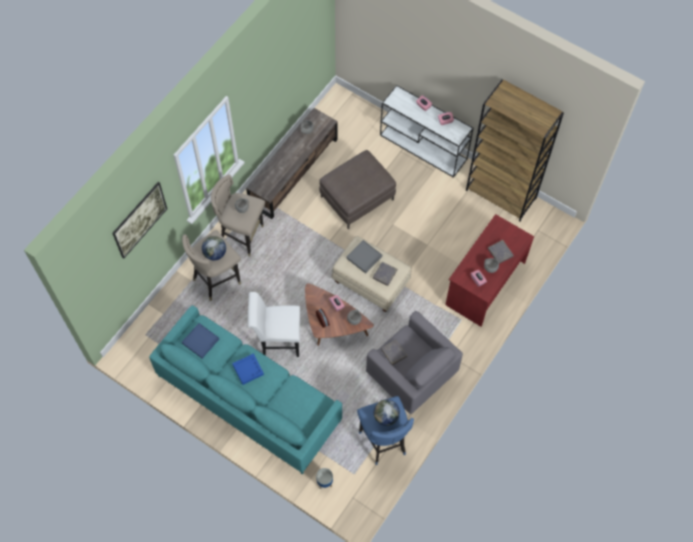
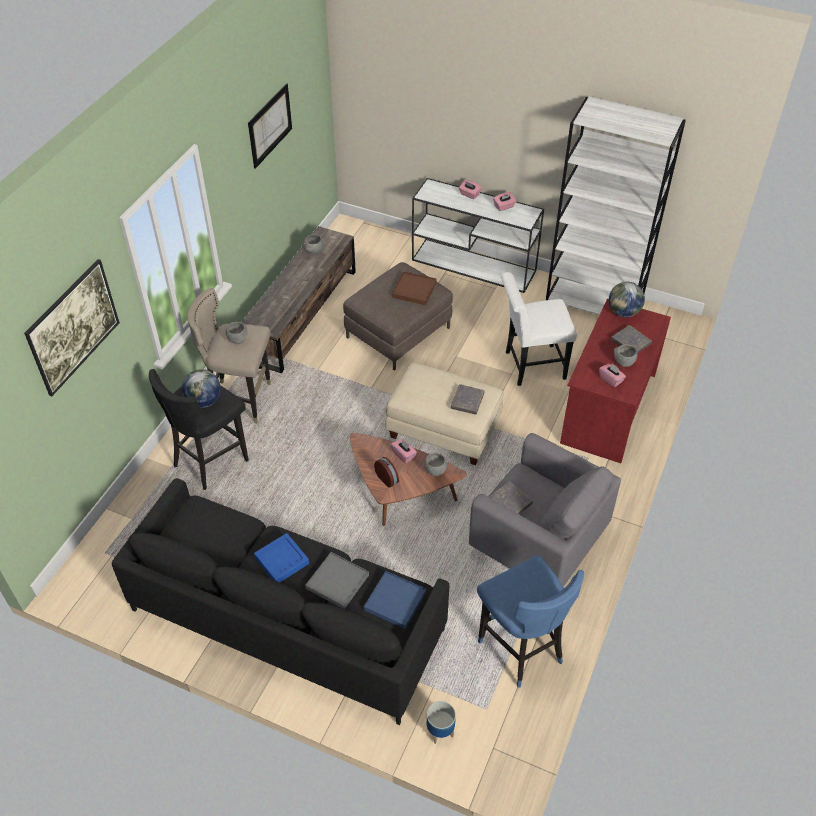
camera: 10 degrees left, 15 degrees down
turquoise sofa [149,305,342,475] -> black sofa [112,478,449,725]
beige stool [182,230,241,301] -> black stool [149,369,249,490]
blue tray [182,323,219,358] -> blue tray moved to [364,571,426,629]
white chair [248,292,300,357] -> white chair moved to [501,272,577,386]
grey tray [346,240,382,274] -> grey tray moved to [305,552,369,609]
globe [374,399,400,426] -> globe moved to [609,282,645,317]
brown bookcase [466,80,564,221] -> white bookcase [546,96,686,315]
none -> picture [248,83,292,169]
none -> brown tray [392,271,436,305]

